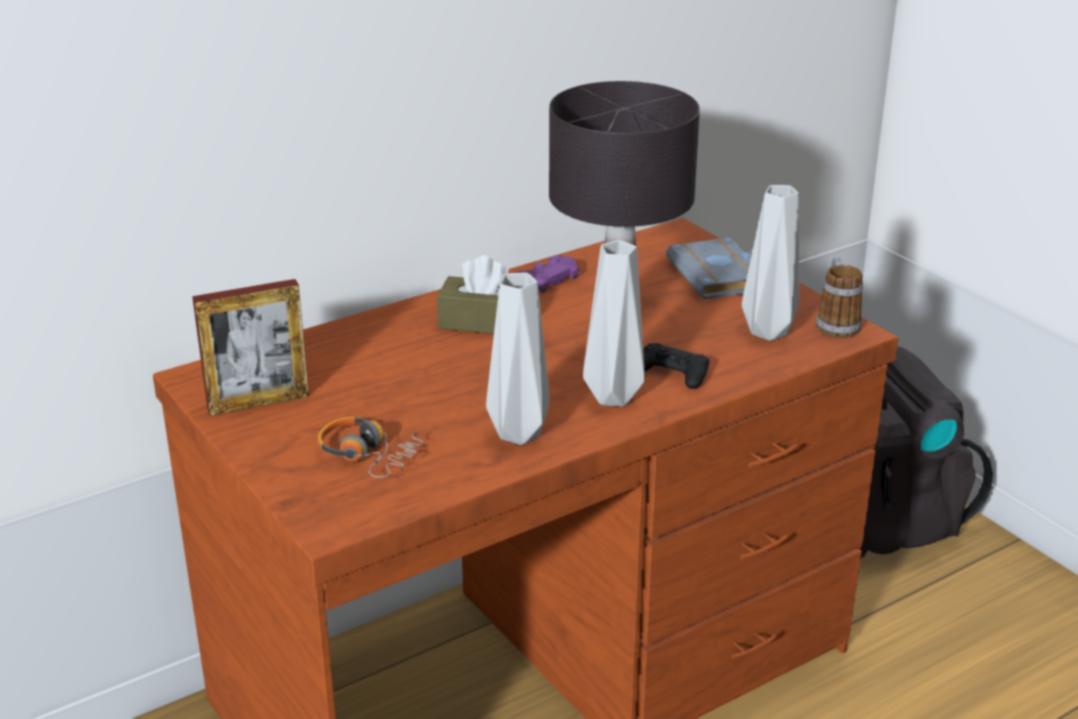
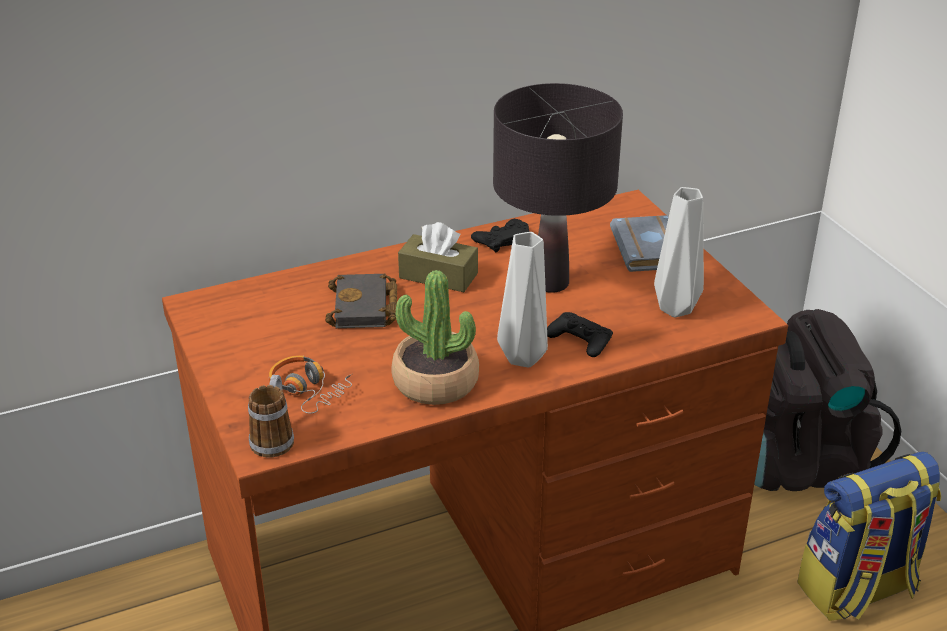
camera: 10 degrees right, 5 degrees up
picture frame [192,279,309,416] -> none
grey vase [486,273,550,445] -> potted plant [391,270,479,405]
purple game controller [514,255,580,293] -> black game controller [471,219,530,252]
mug [816,258,863,338] -> mug moved to [248,375,294,457]
none -> black book [325,274,397,328]
none -> backpack [797,452,941,621]

